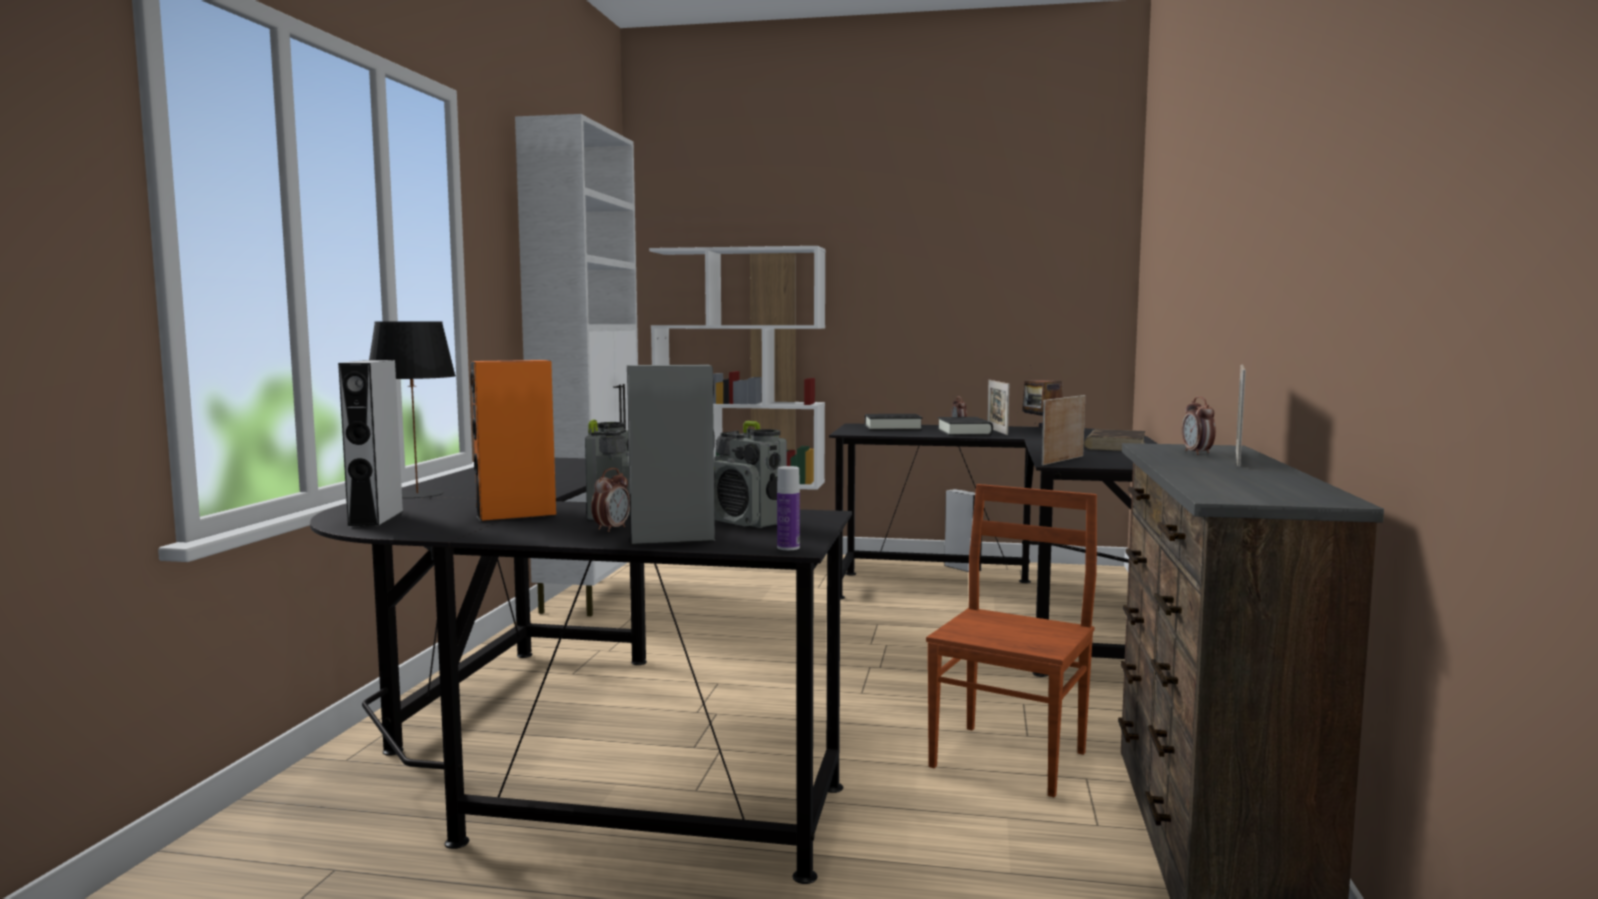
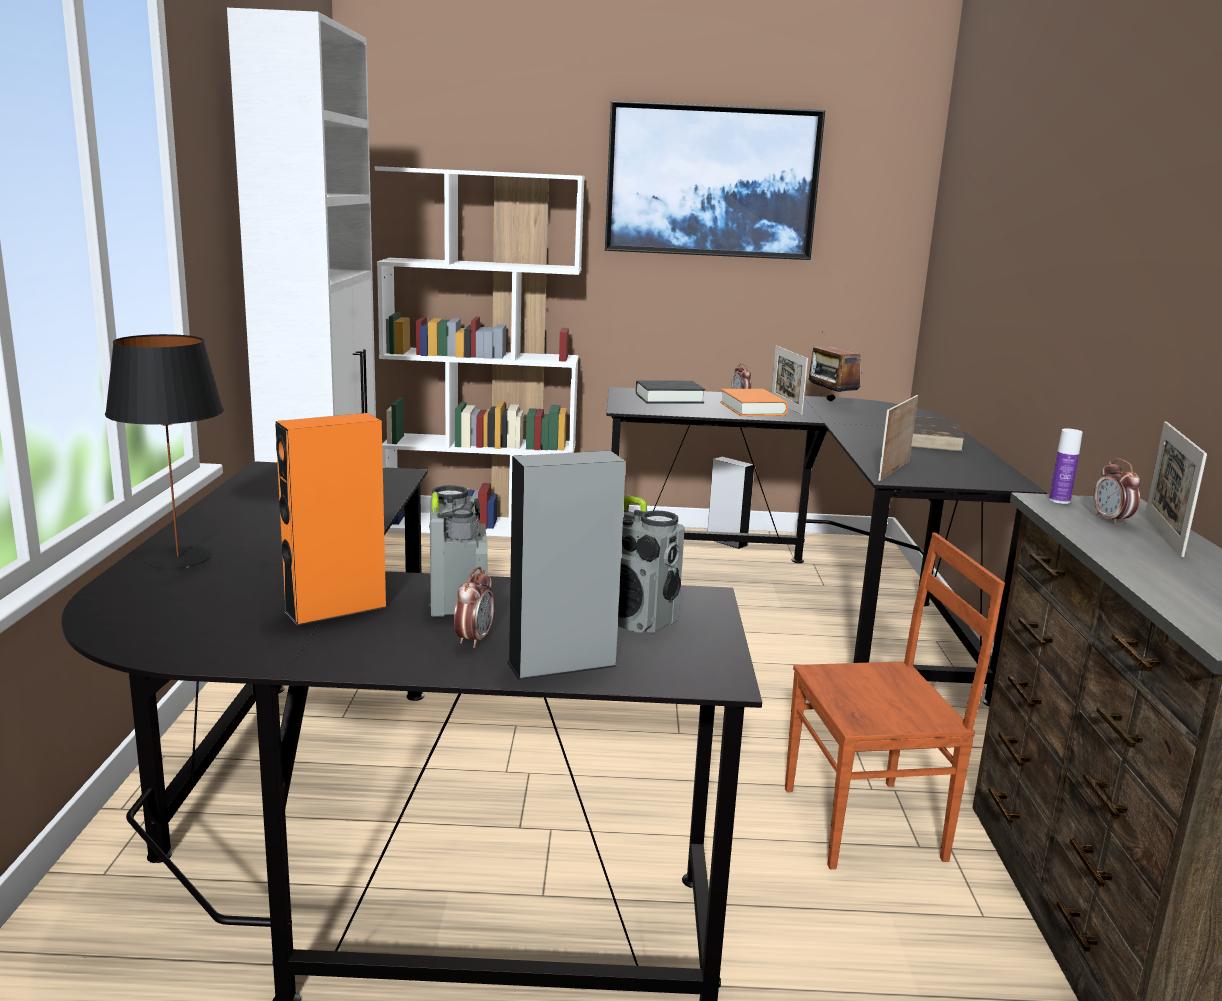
camera: 10 degrees left, 10 degrees up
grey speaker [338,360,404,527] -> none
bottle [777,466,800,550] -> bottle moved to [1049,429,1083,504]
brown chair [926,484,1097,797] -> brown chair turned 60 degrees clockwise [785,533,1005,869]
black book [937,417,993,436] -> orange book [720,389,788,416]
none -> picture [605,101,825,260]

